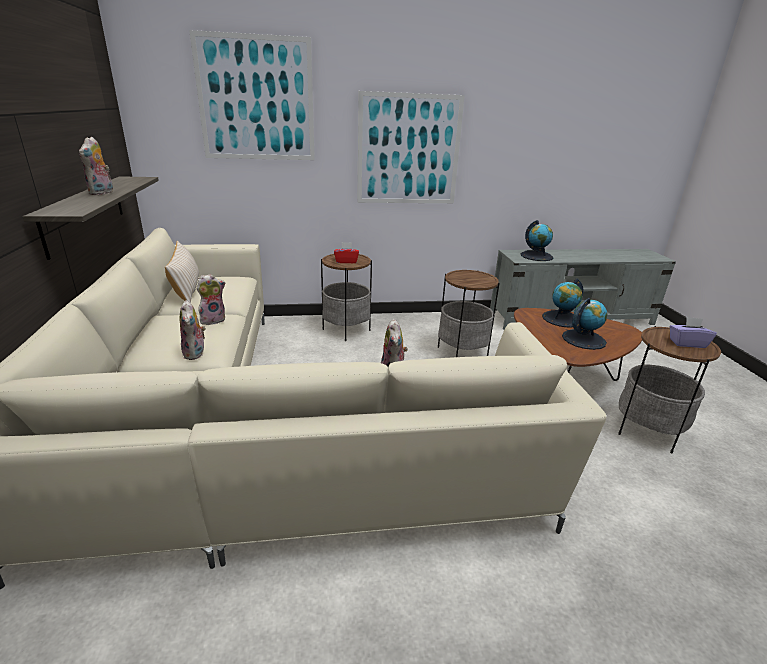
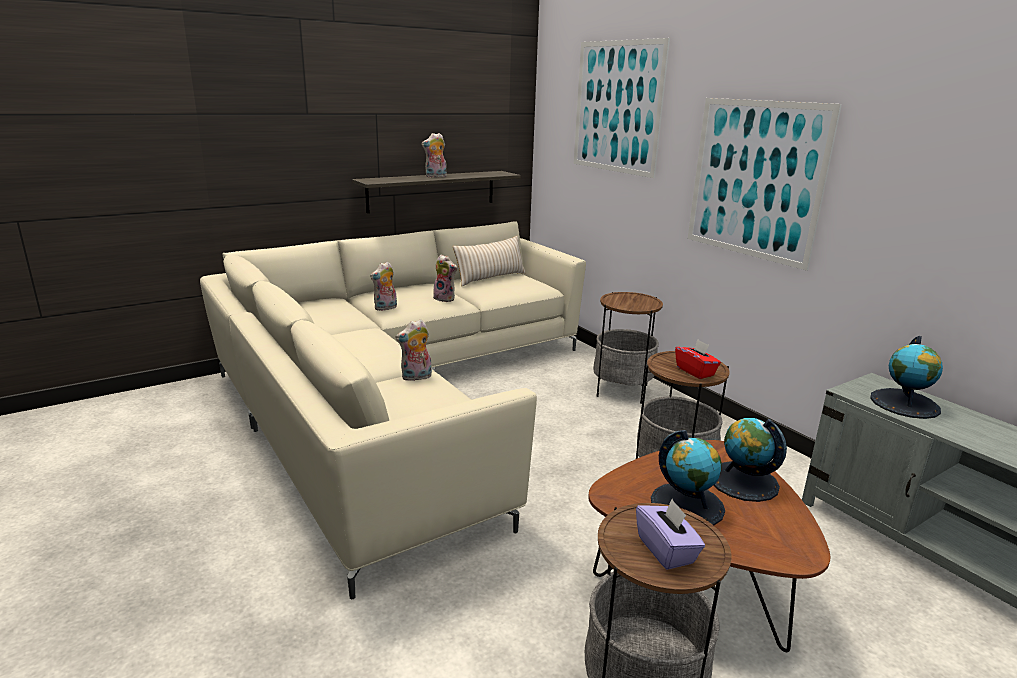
camera: 65 degrees right, 5 degrees down
red tissue box [334,242,359,263] -> red tissue box moved to [675,339,721,379]

